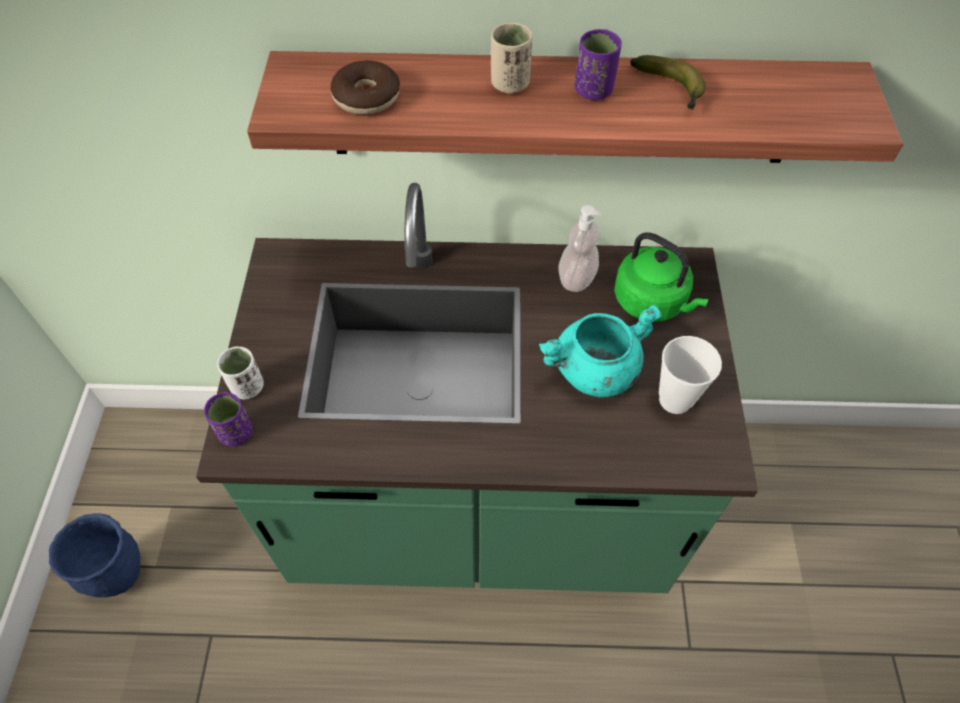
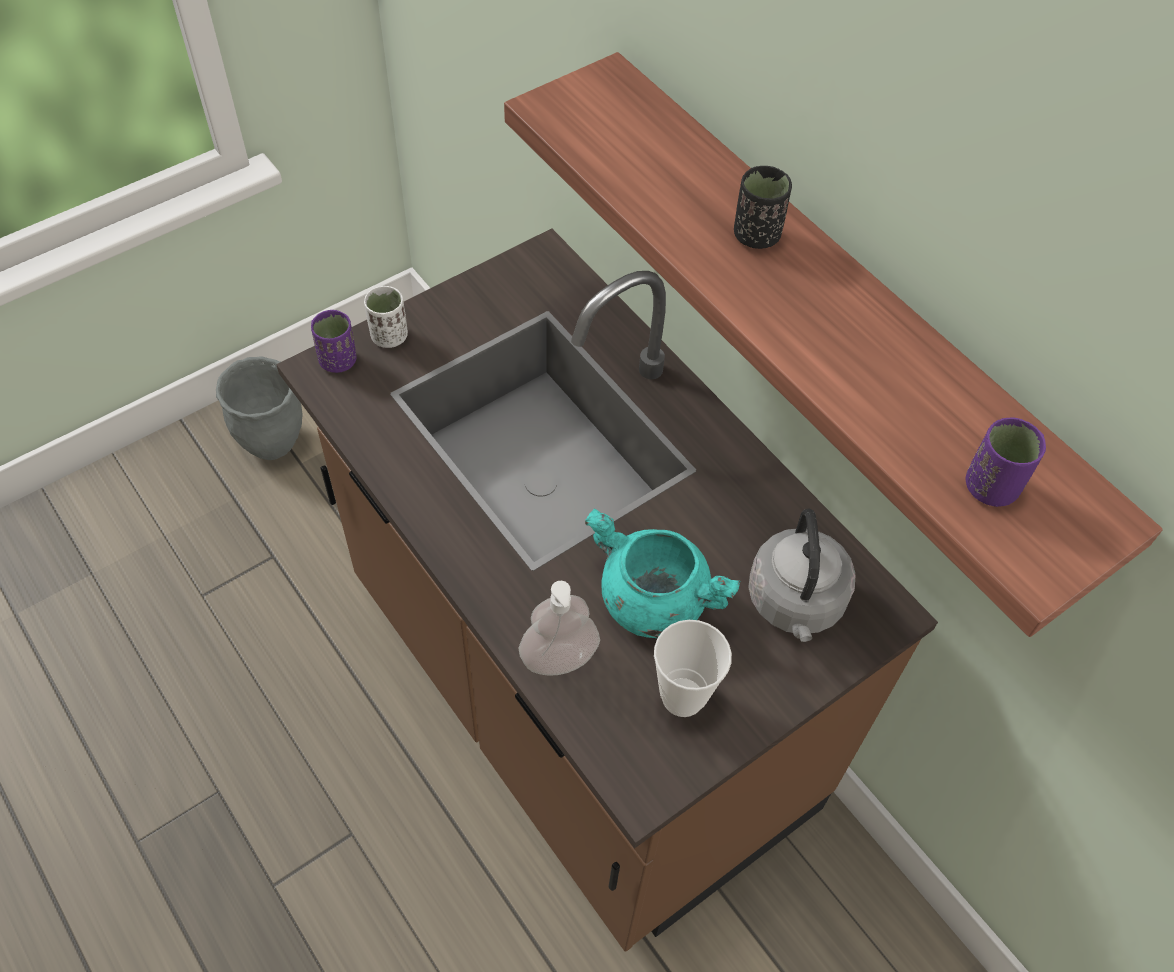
camera: 50 degrees right, 0 degrees up
blue planter [49,513,141,598] -> grey planter [216,356,303,460]
green counter [196,183,758,593] -> brown counter [276,229,938,952]
donut [330,60,400,115] -> none
beige cup [491,23,532,93] -> black cup [734,166,792,249]
soap dispenser [559,205,601,292] -> soap dispenser moved to [519,581,600,676]
purple cup [575,29,622,100] -> purple cup moved to [965,417,1046,507]
green kettle [614,232,709,322] -> grey kettle [748,509,855,642]
banana [630,55,706,110] -> none

